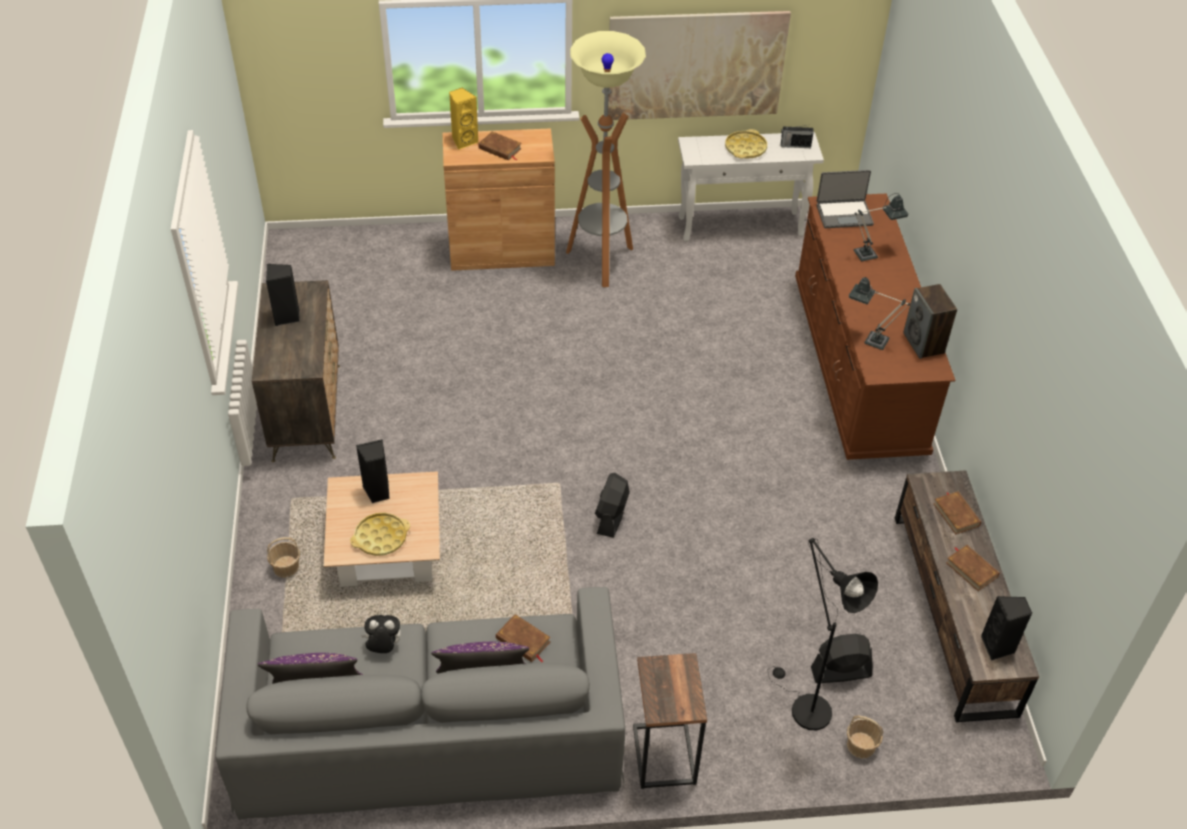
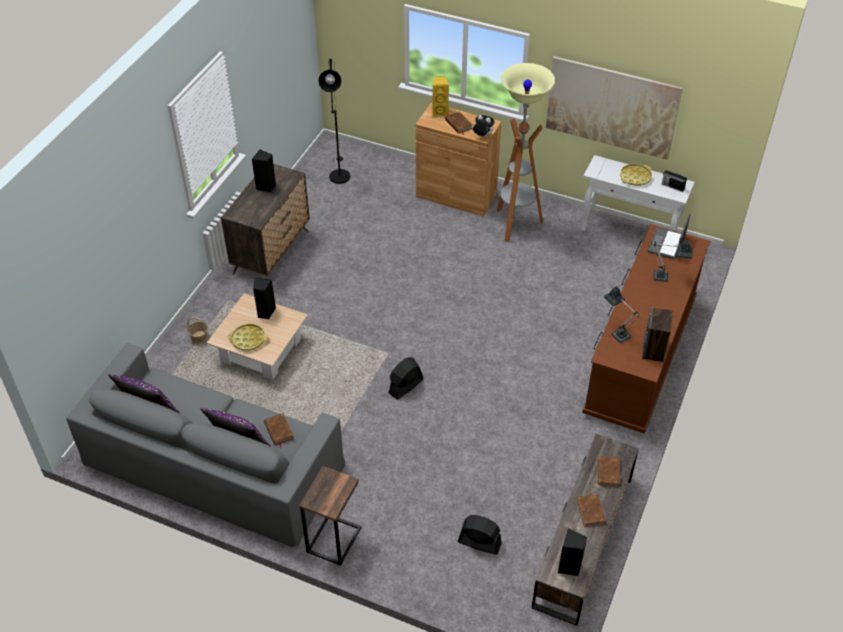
camera: 30 degrees right, 0 degrees up
plush toy [361,615,401,653] -> plush toy moved to [473,115,495,137]
black floor lamp [768,538,878,730] -> black floor lamp moved to [318,59,350,184]
laptop [817,170,874,228] -> laptop turned 90 degrees clockwise [648,214,690,260]
basket [847,716,883,759] -> none

